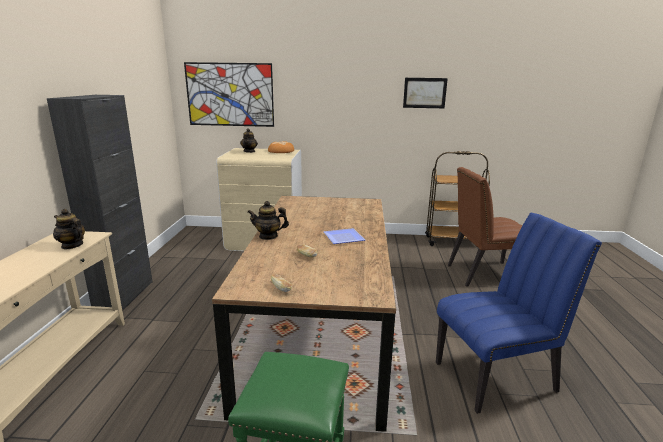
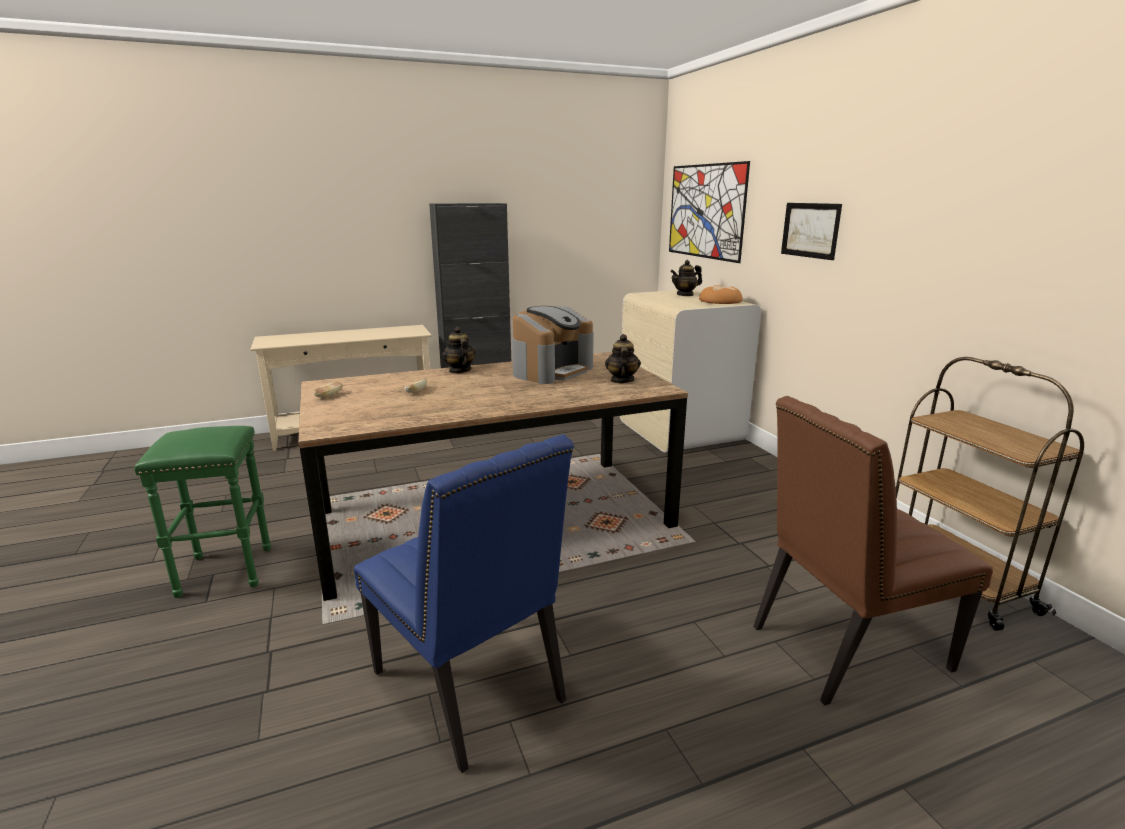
camera: 65 degrees right, 0 degrees up
teapot [53,209,85,249] -> teapot moved to [605,334,641,383]
plate [324,228,365,244] -> none
picture [403,78,448,108] -> picture moved to [781,203,842,260]
brown chair [448,167,522,287] -> brown chair turned 75 degrees counterclockwise [753,396,993,706]
none -> coffee machine [512,306,594,384]

